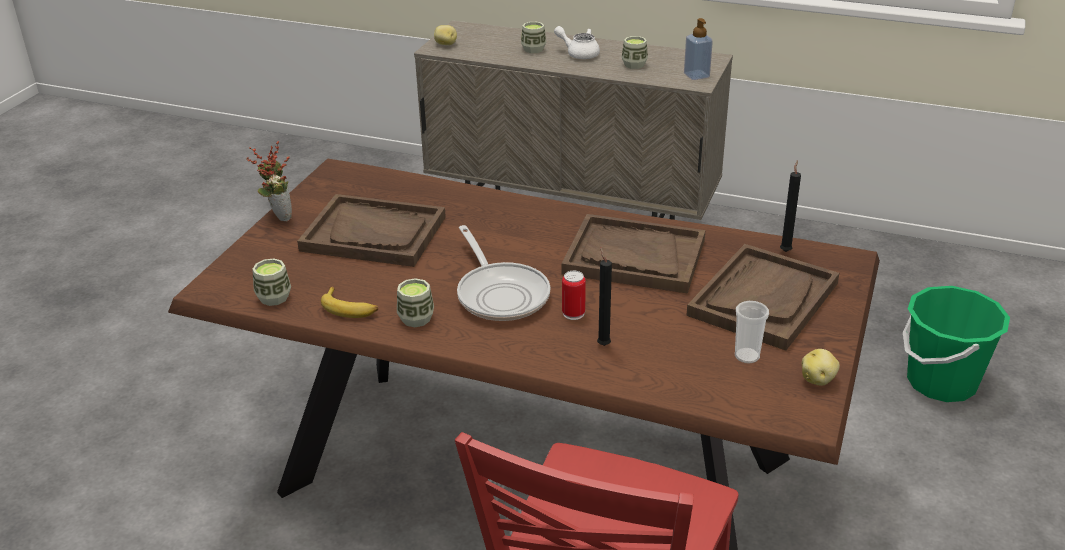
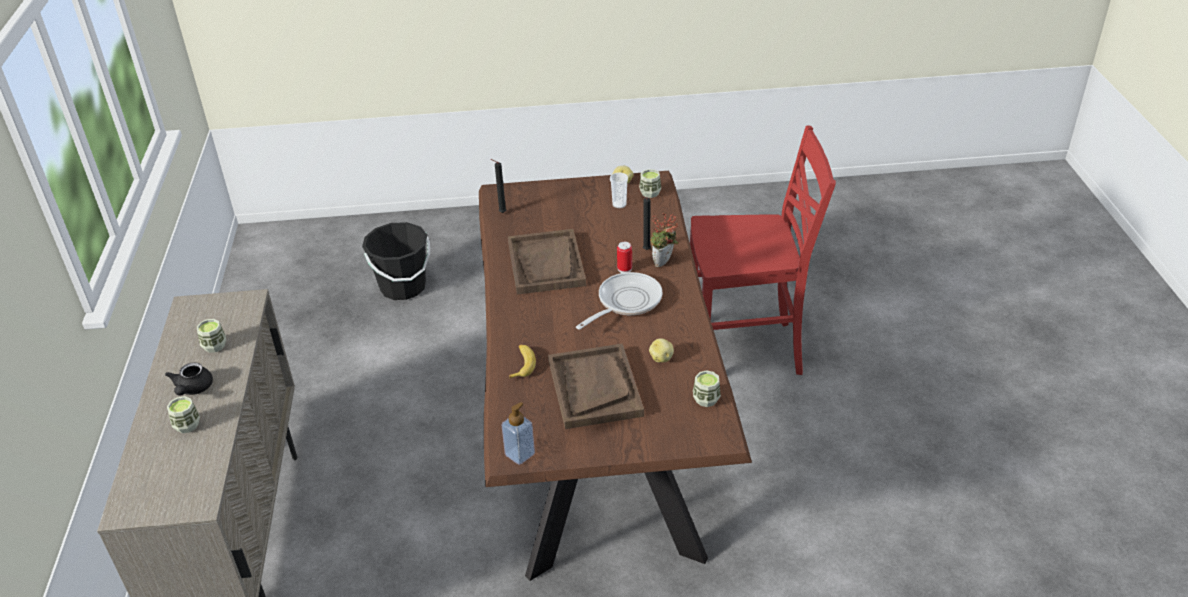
camera: 115 degrees left, 5 degrees up
potted plant [247,141,292,222] -> potted plant moved to [650,213,679,267]
banana [321,287,378,318] -> banana moved to [509,344,536,379]
cup [397,278,434,327] -> cup moved to [639,169,661,198]
potato [434,25,457,45] -> potato moved to [649,338,674,363]
white teapot [554,26,600,59] -> black teapot [165,362,213,396]
soap dispenser [684,18,713,80] -> soap dispenser moved to [501,402,535,465]
brown tray [687,244,839,351] -> none
green bucket [903,286,1010,402] -> black bucket [362,222,430,300]

